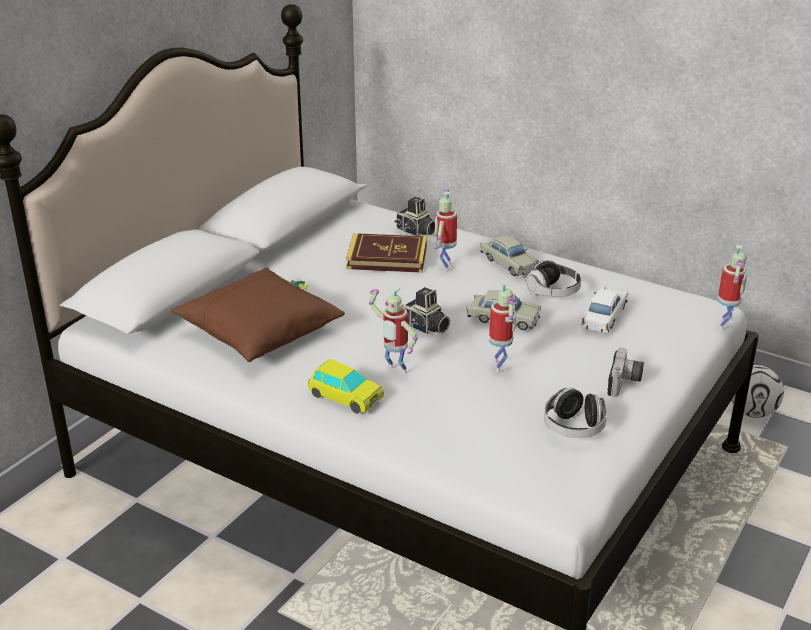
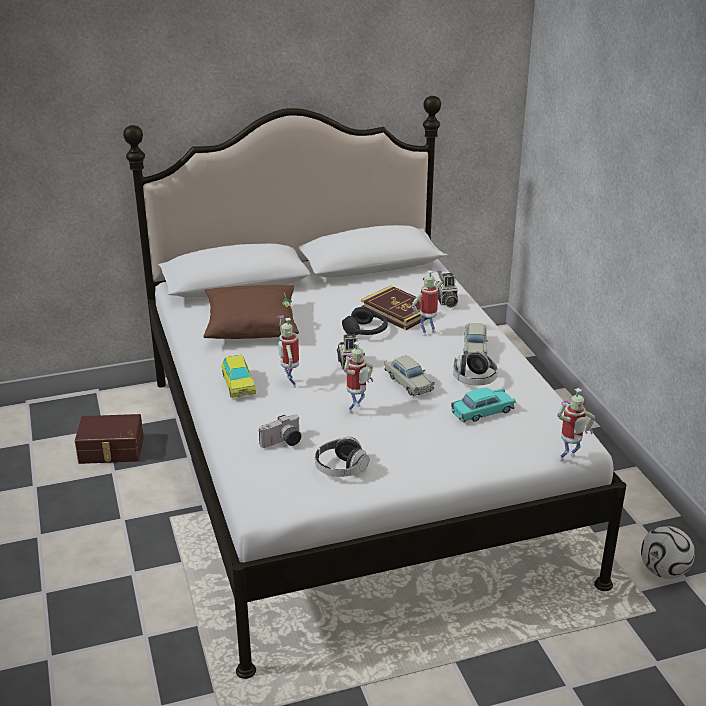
camera: 40 degrees right, 0 degrees up
white toy car [581,286,628,333] -> turquoise toy car [451,388,516,422]
camera [607,347,644,397] -> camera moved to [259,414,301,448]
none -> brown storage box [75,414,144,464]
none -> black headphones [342,307,388,335]

